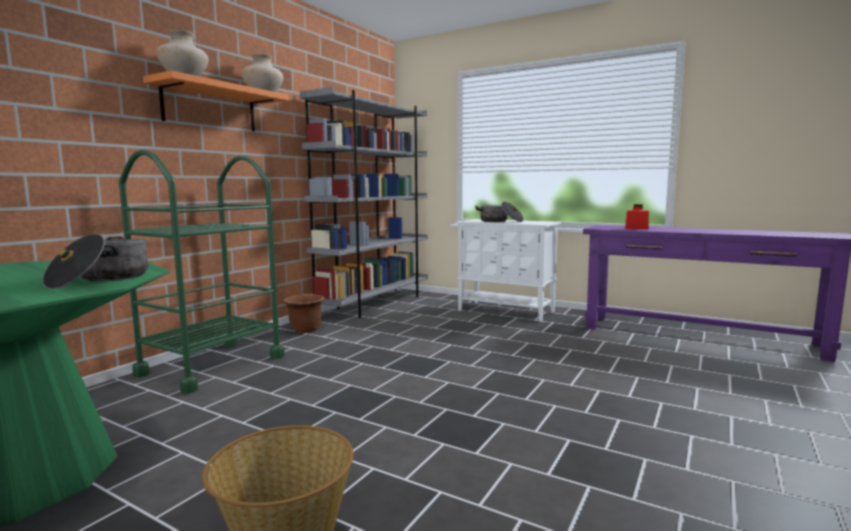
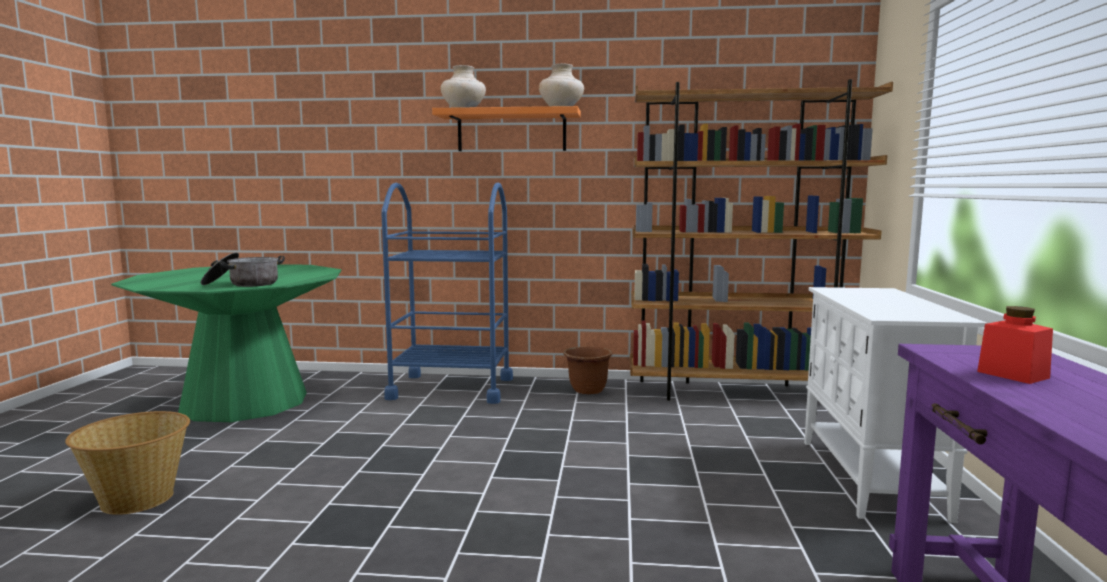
camera: 65 degrees right, 0 degrees up
green cart [119,149,285,394] -> blue cart [381,183,513,404]
grey bookcase [300,87,428,318] -> brown bookcase [630,79,893,401]
cooking pot [475,201,524,222] -> none

